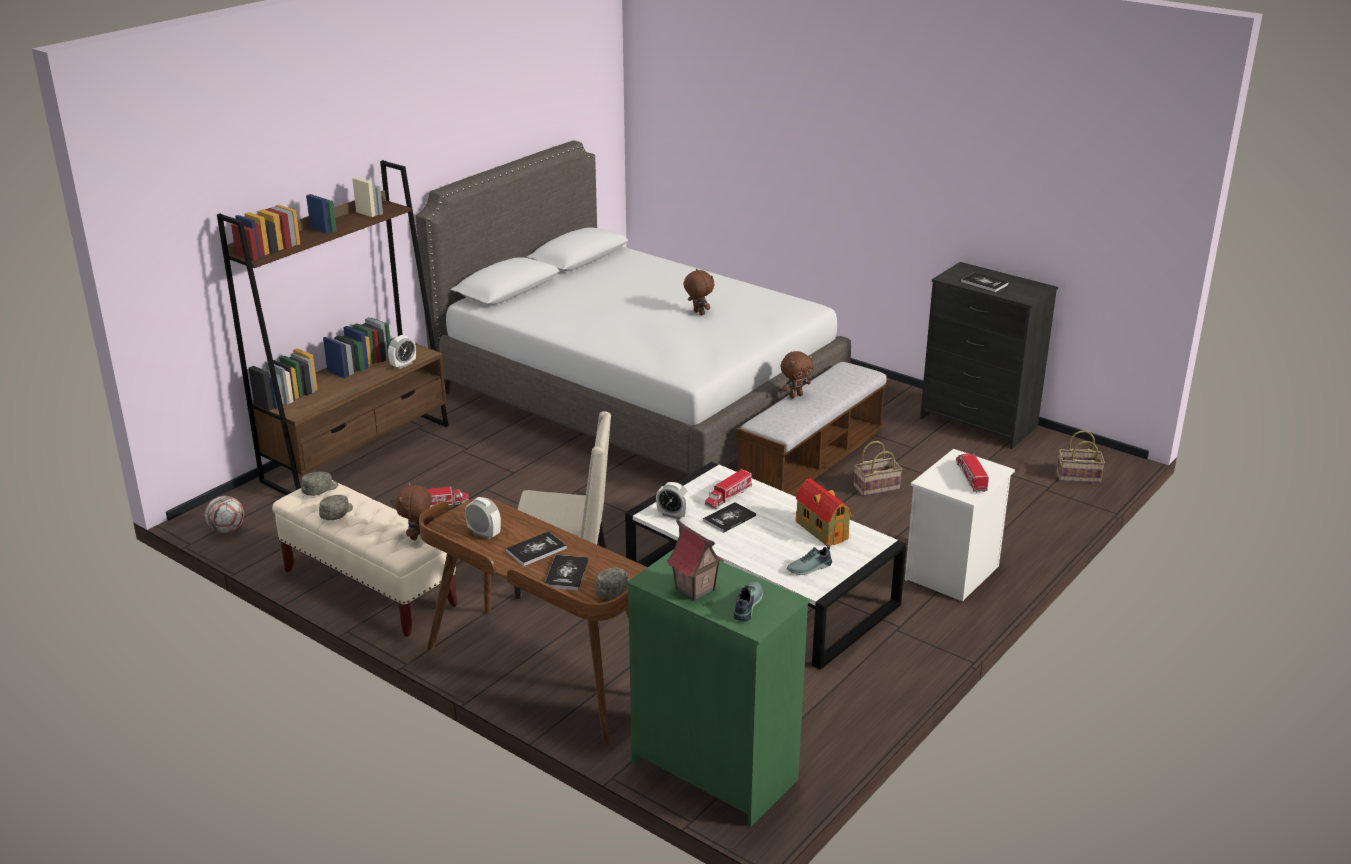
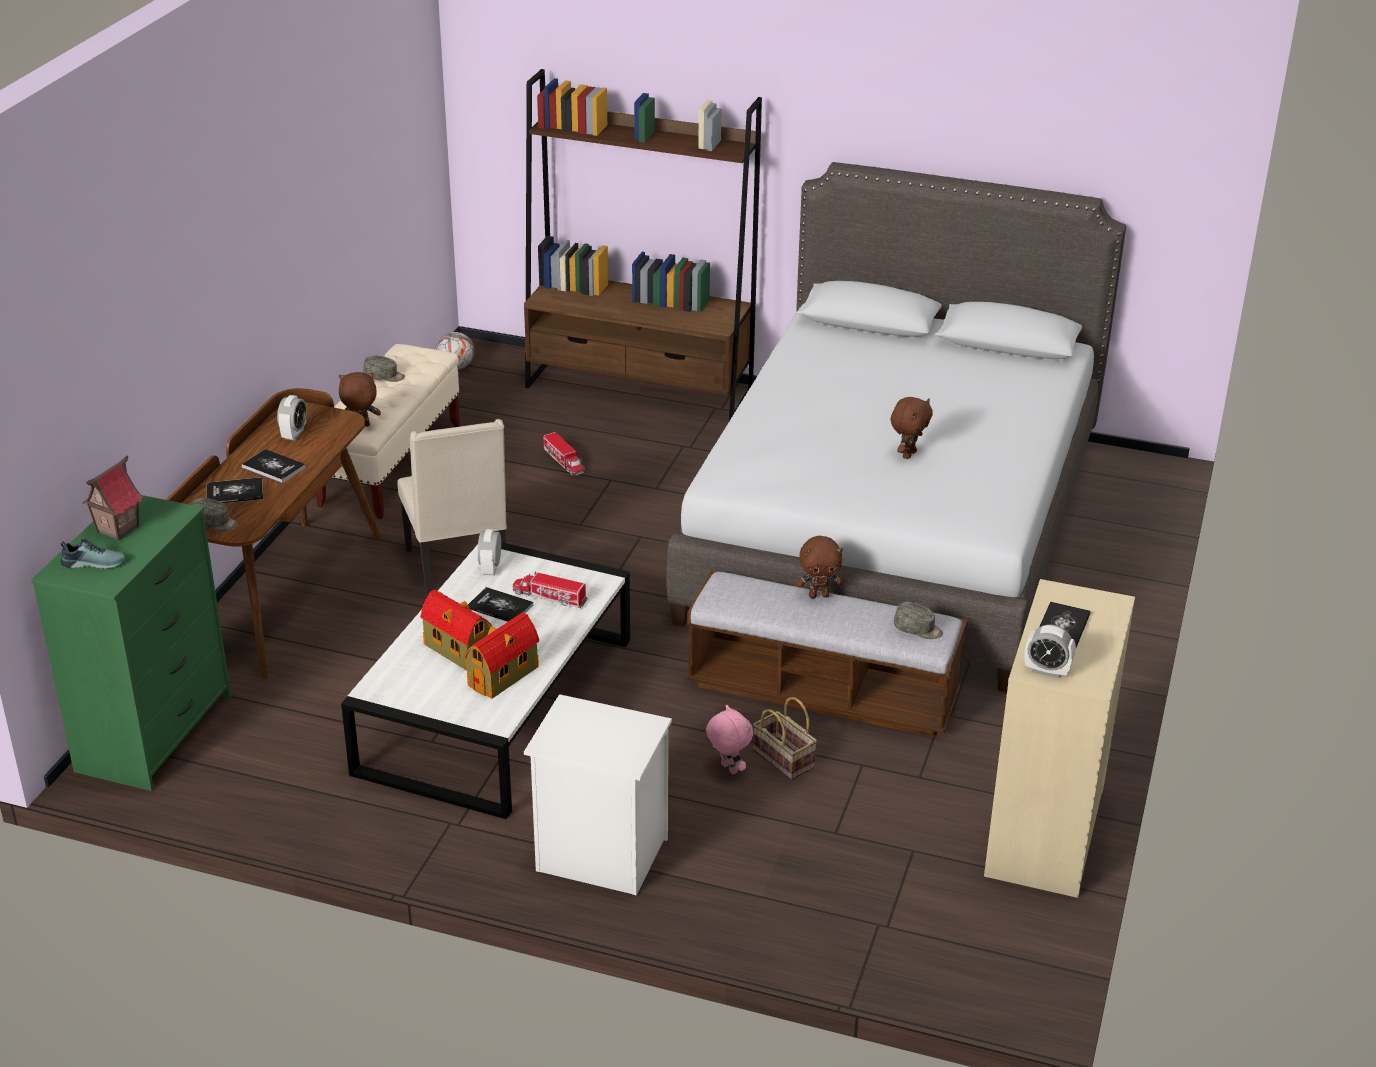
camera: 70 degrees right, 5 degrees up
grey cap [301,472,339,496] -> grey cap moved to [894,602,943,639]
alarm clock [388,335,416,369] -> alarm clock moved to [1025,625,1075,678]
brown plush toy [781,351,813,398] -> brown plush toy turned 45 degrees counterclockwise [796,536,843,598]
shoe [787,545,832,575] -> none
black dresser [920,262,1058,449] -> beige dresser [984,579,1135,898]
toy truck [956,454,989,492] -> none
basket [1057,431,1105,483] -> none
none -> toy house [420,589,493,671]
none -> pink plush toy [706,705,753,774]

